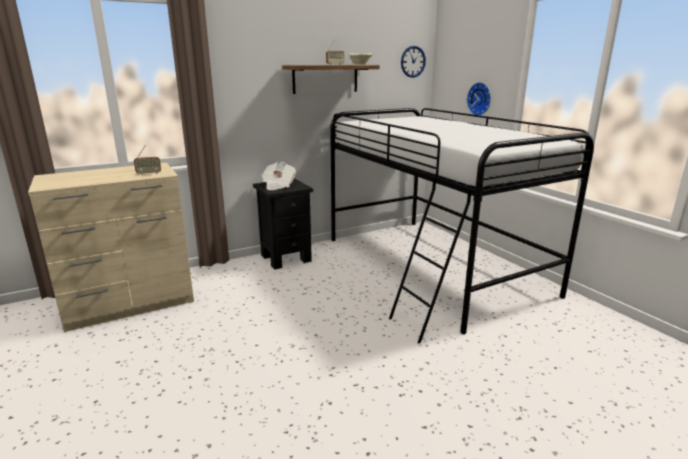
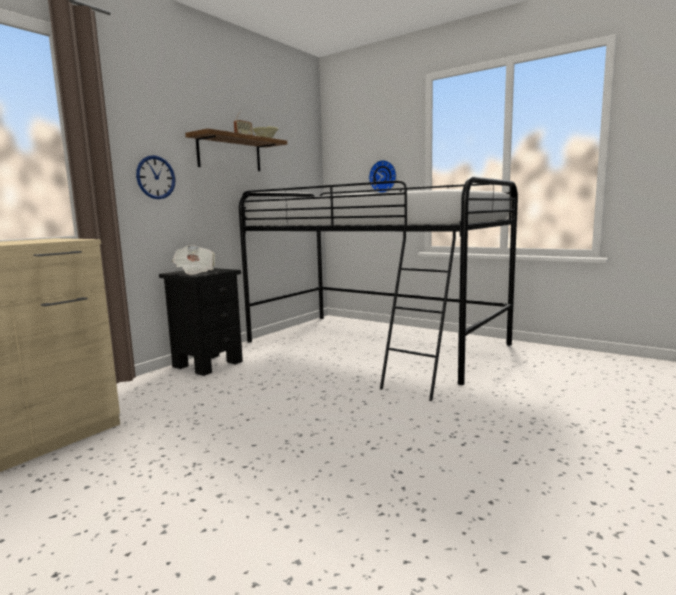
camera: 25 degrees left, 10 degrees down
radio [134,145,161,175] -> none
wall clock [401,46,426,78] -> wall clock moved to [136,155,175,199]

